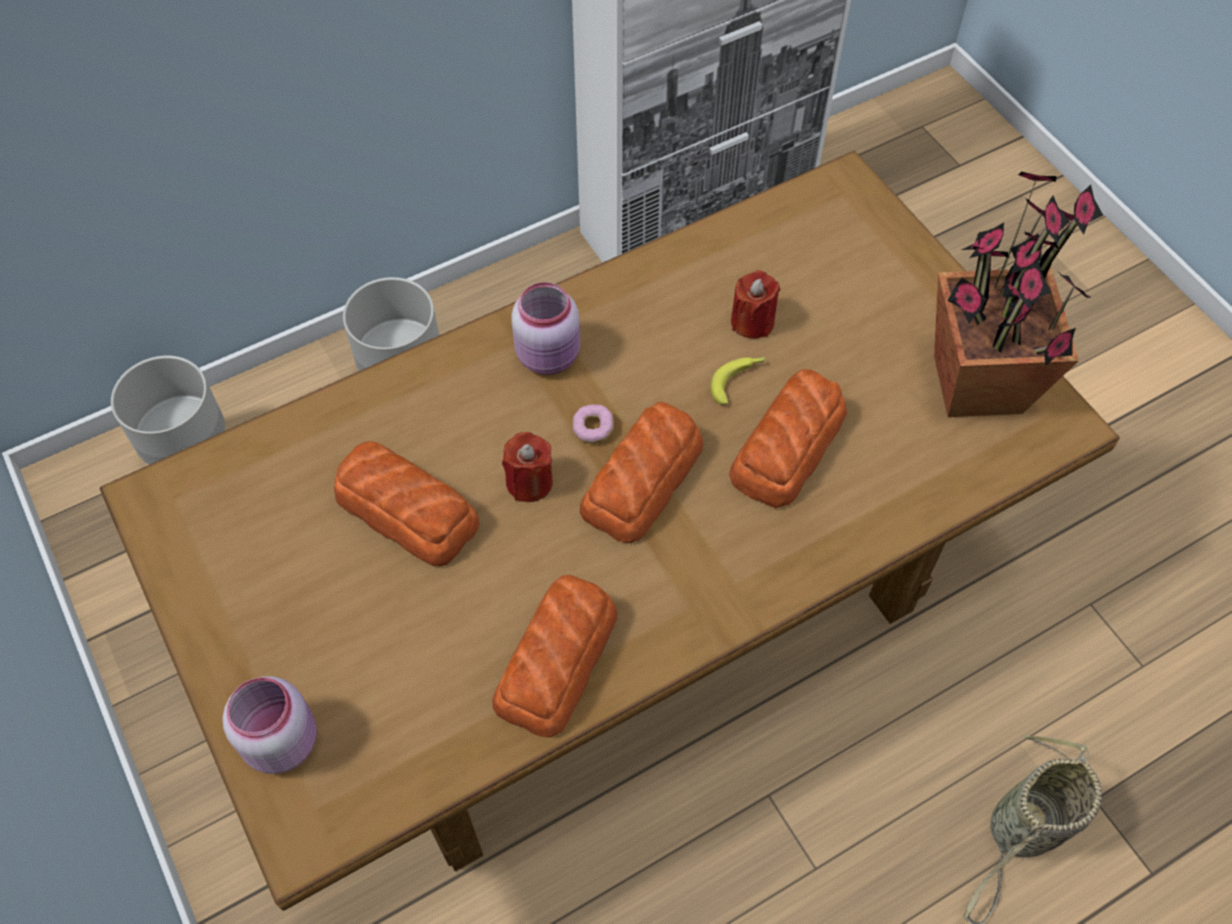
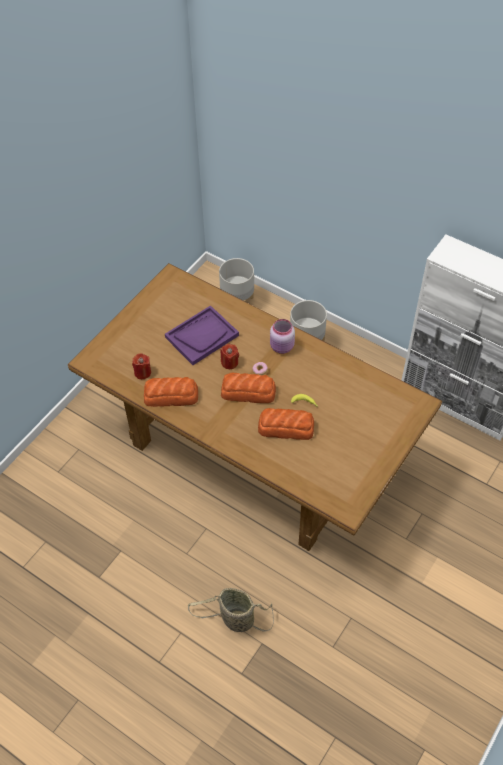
camera: 65 degrees right, 5 degrees down
pink jar [223,676,317,774] -> none
bread [334,441,479,566] -> purple tray [165,305,239,365]
red candle [731,270,781,339] -> red candle moved to [132,353,151,379]
potted plant [934,172,1103,417] -> none

